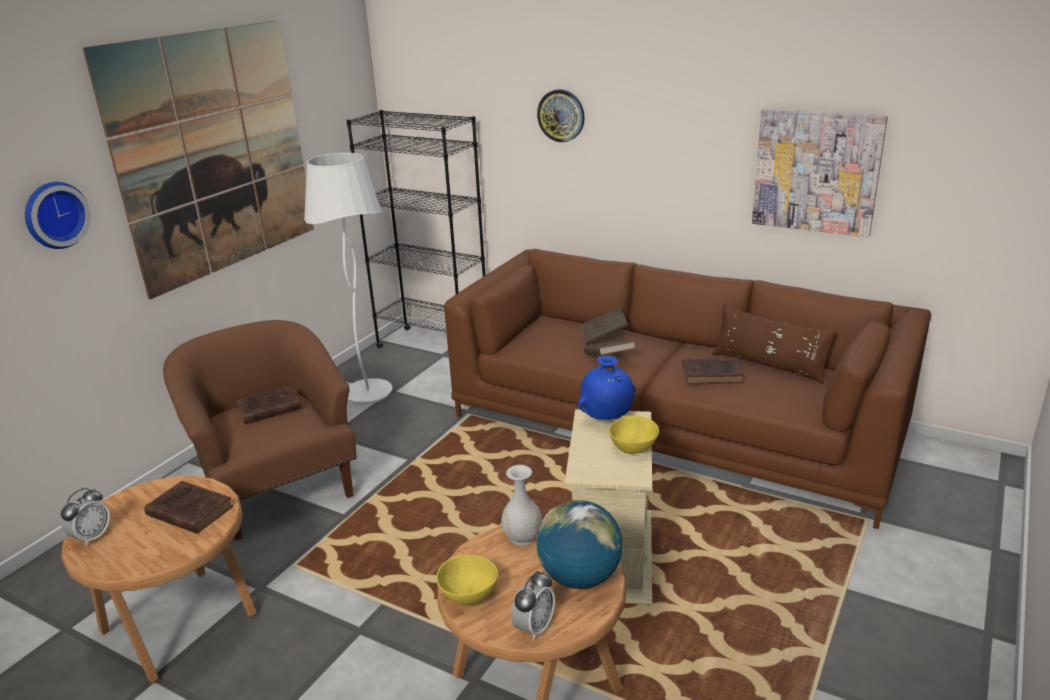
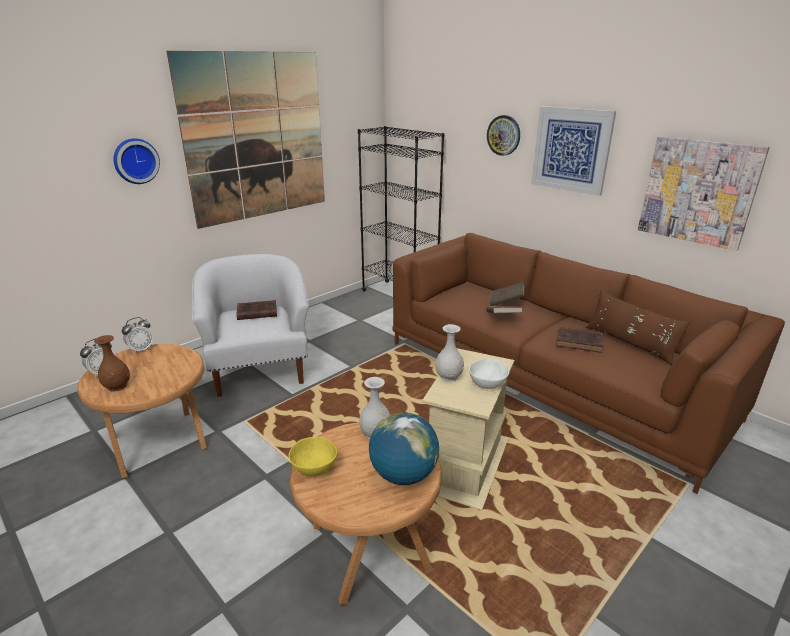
camera: 15 degrees right, 0 degrees up
brown book [144,481,233,534] -> none
brown armchair [163,320,357,540] -> white armchair [192,254,309,397]
white floor lamp [304,153,392,404] -> none
alarm clock [511,571,555,640] -> alarm clock moved to [122,317,153,353]
blue vase [578,356,636,420] -> none
yellow bowl [609,415,659,454] -> white bowl [469,358,509,389]
none -> brown vase [94,335,130,392]
none -> white vase [435,324,464,382]
none -> picture [531,106,616,196]

